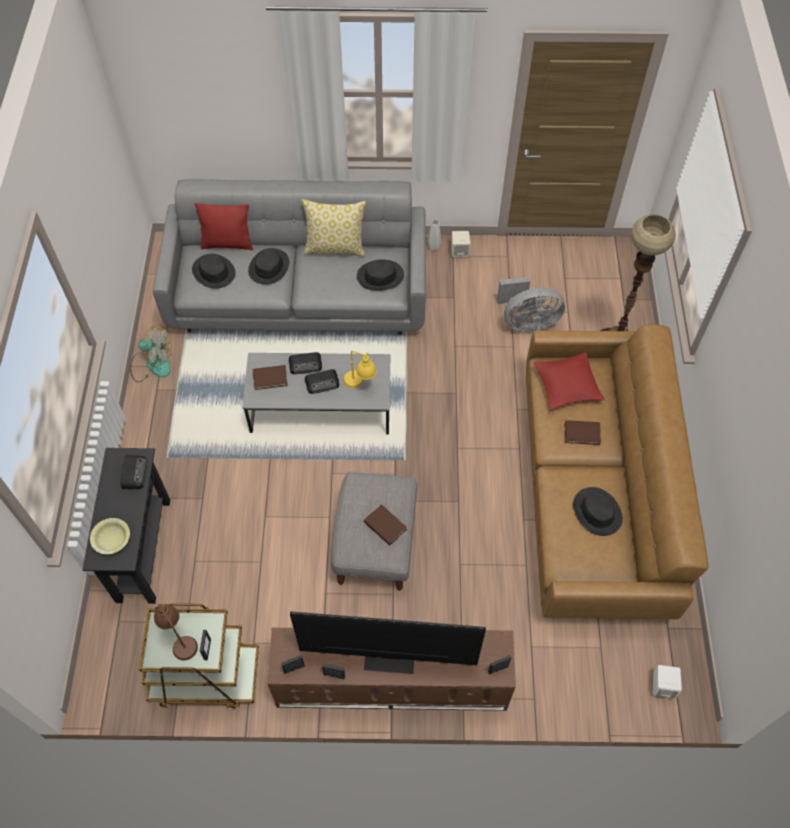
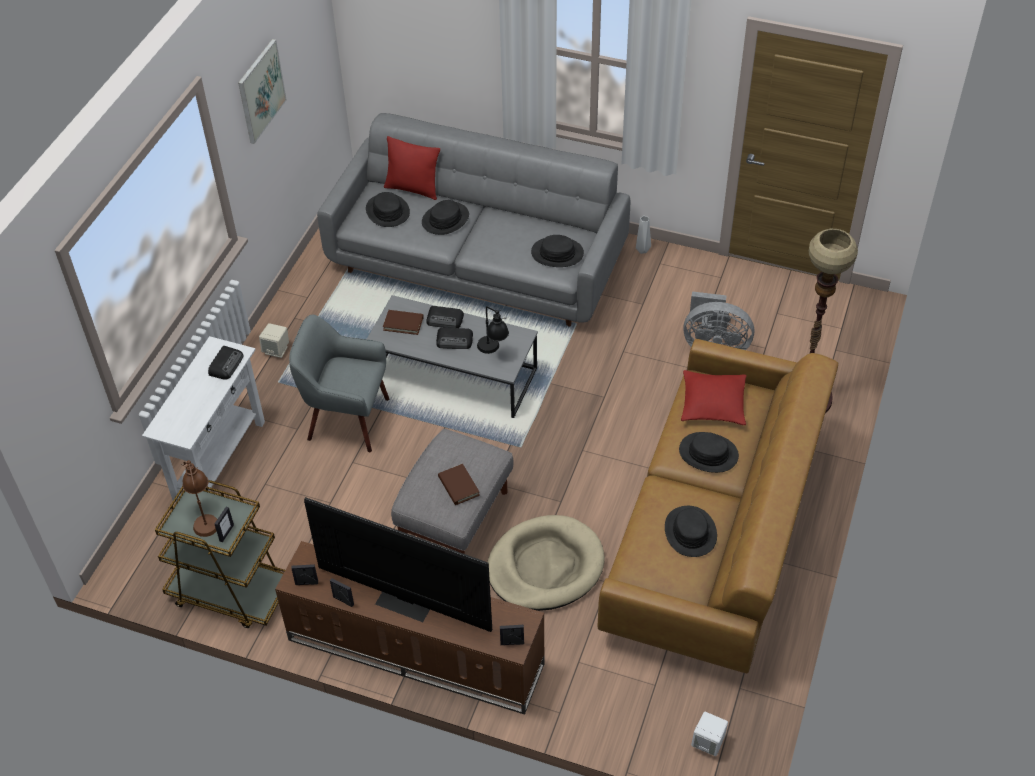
camera: 20 degrees right, 10 degrees down
black console table [82,448,170,604] -> white console table [142,336,265,502]
yellow bowl [90,518,130,554] -> none
fan [130,325,171,382] -> none
pillow [302,199,366,257] -> none
yellow table lamp [343,351,377,388] -> black table lamp [477,306,509,354]
beige speaker [451,231,471,258] -> beige speaker moved to [259,323,289,358]
brown book [565,420,601,445] -> black hat [679,432,739,473]
none -> picture [238,39,287,144]
none -> grey armchair [289,315,389,452]
none -> beige dog bed [487,515,605,611]

